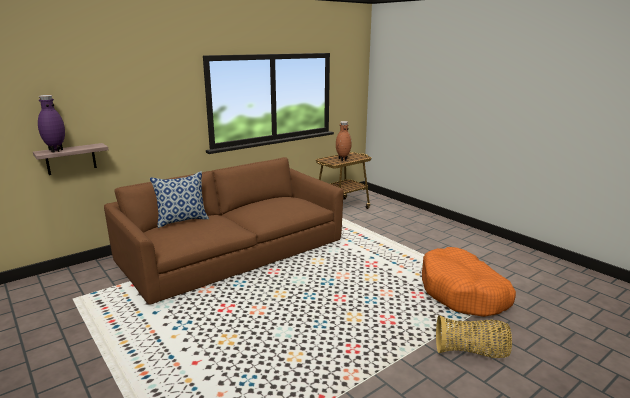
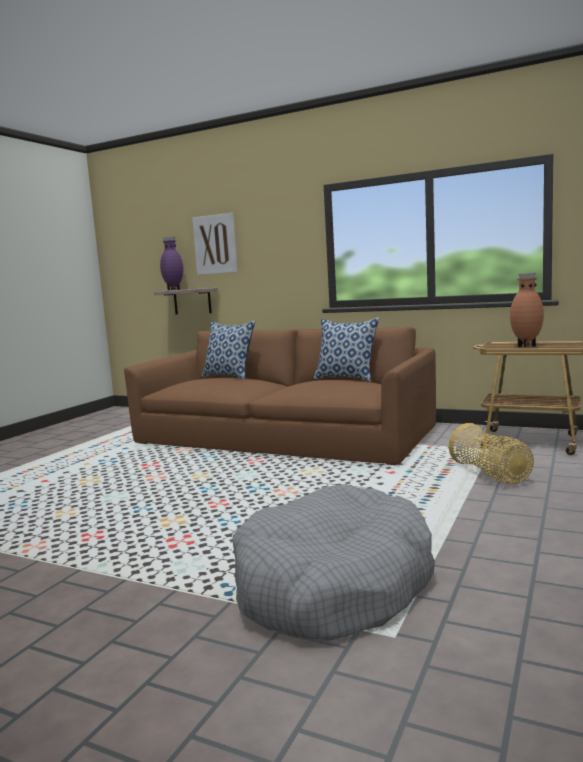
camera: 65 degrees right, 10 degrees down
orange dog bed [422,247,516,317] -> grey dog bed [232,484,435,641]
basket [436,315,512,358] -> basket moved to [449,423,534,484]
none -> picture [192,213,238,275]
none -> pillow [314,317,379,382]

